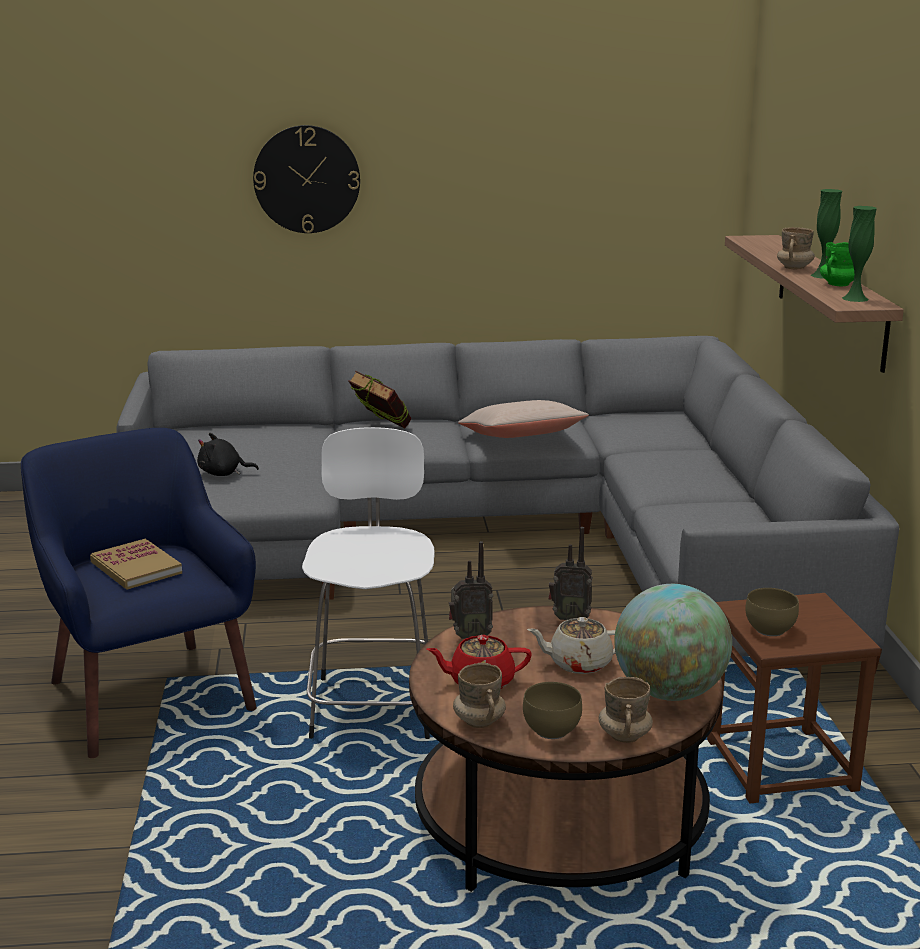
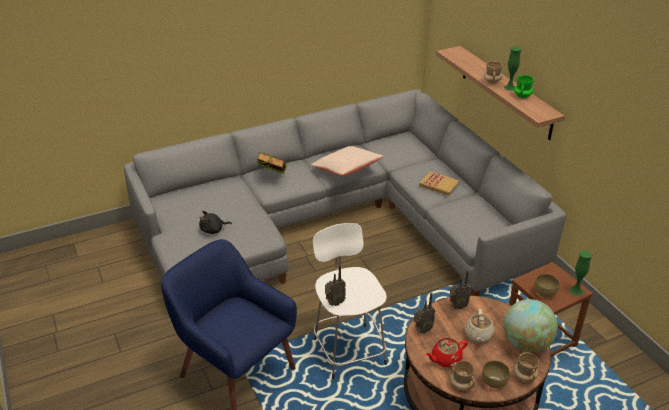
camera: 20 degrees left, 15 degrees up
book [90,539,182,590] -> book moved to [419,171,460,196]
wall clock [253,125,360,233] -> none
beige teapot [527,617,616,674] -> beige teapot turned 60 degrees counterclockwise [465,309,495,343]
green vase [842,206,877,302] -> green vase moved to [569,250,592,296]
none -> radio [325,265,346,306]

